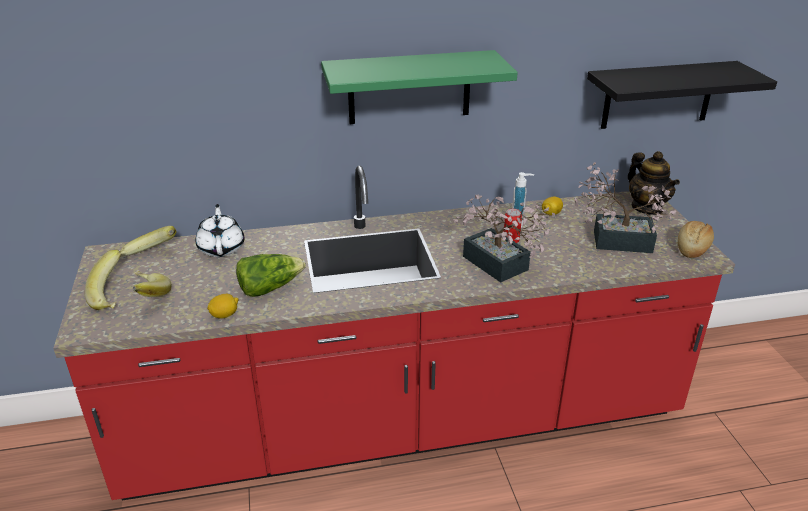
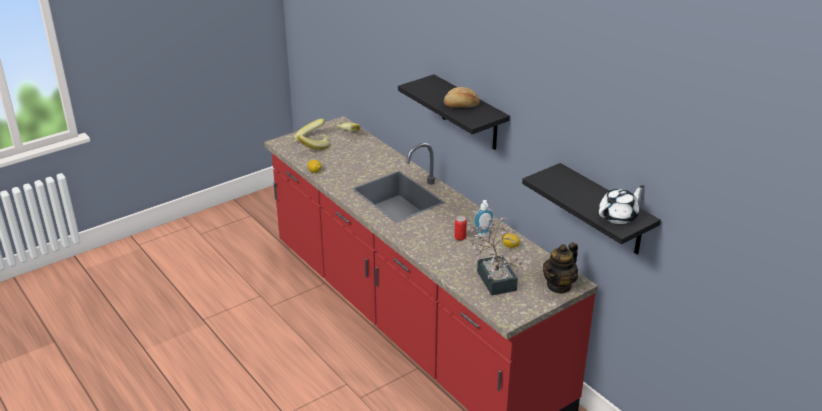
camera: 65 degrees right, 0 degrees up
white teapot [196,204,244,257] -> white teapot moved to [599,186,644,224]
lettuce [236,254,306,297] -> none
green shelf [321,50,518,124] -> black shelf [398,74,510,150]
potted plant [453,194,555,283] -> none
bread [678,221,714,258] -> bread moved to [444,87,480,107]

